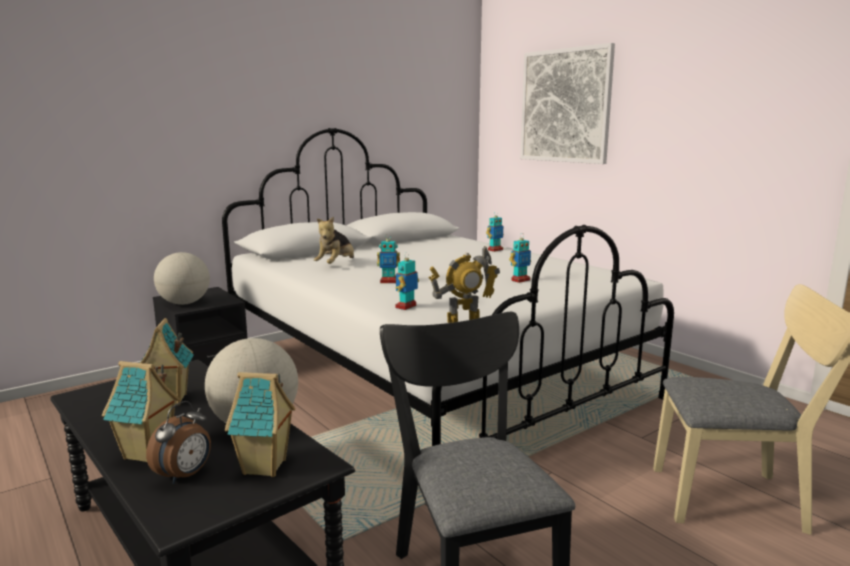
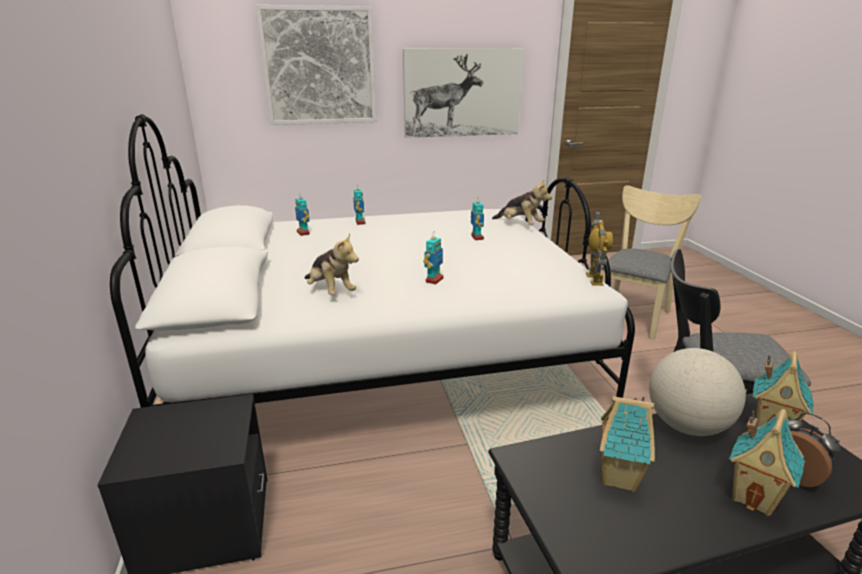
camera: 65 degrees left, 10 degrees up
globe [154,252,210,305] -> none
toy robot [395,252,419,310] -> toy robot moved to [295,193,310,236]
none -> picture [403,49,524,138]
none -> plush toy [492,179,552,225]

